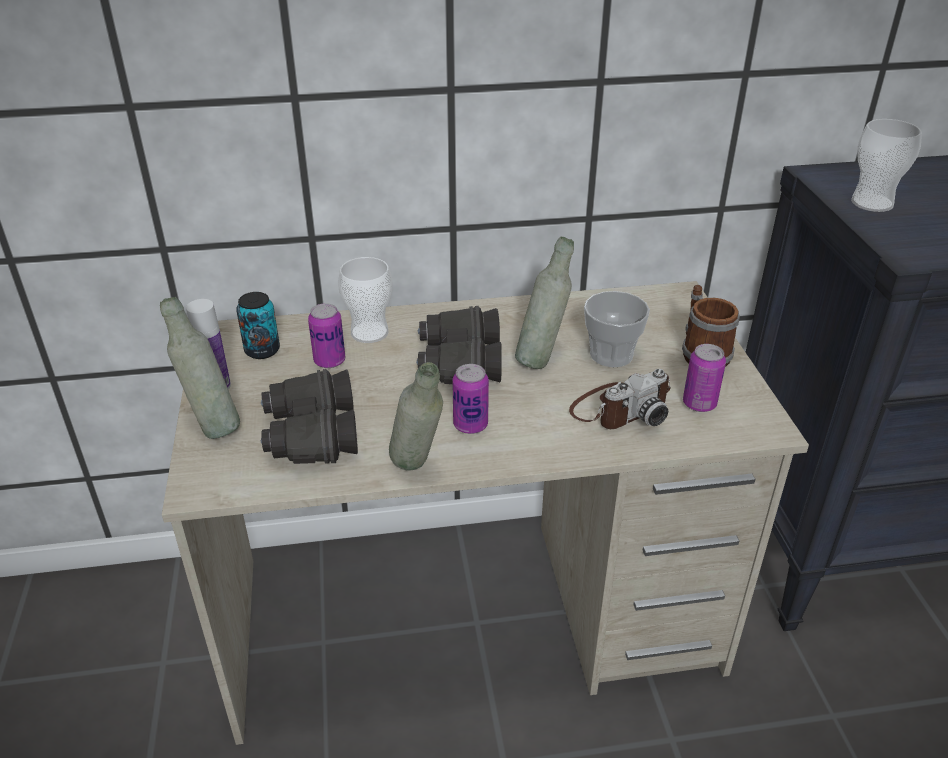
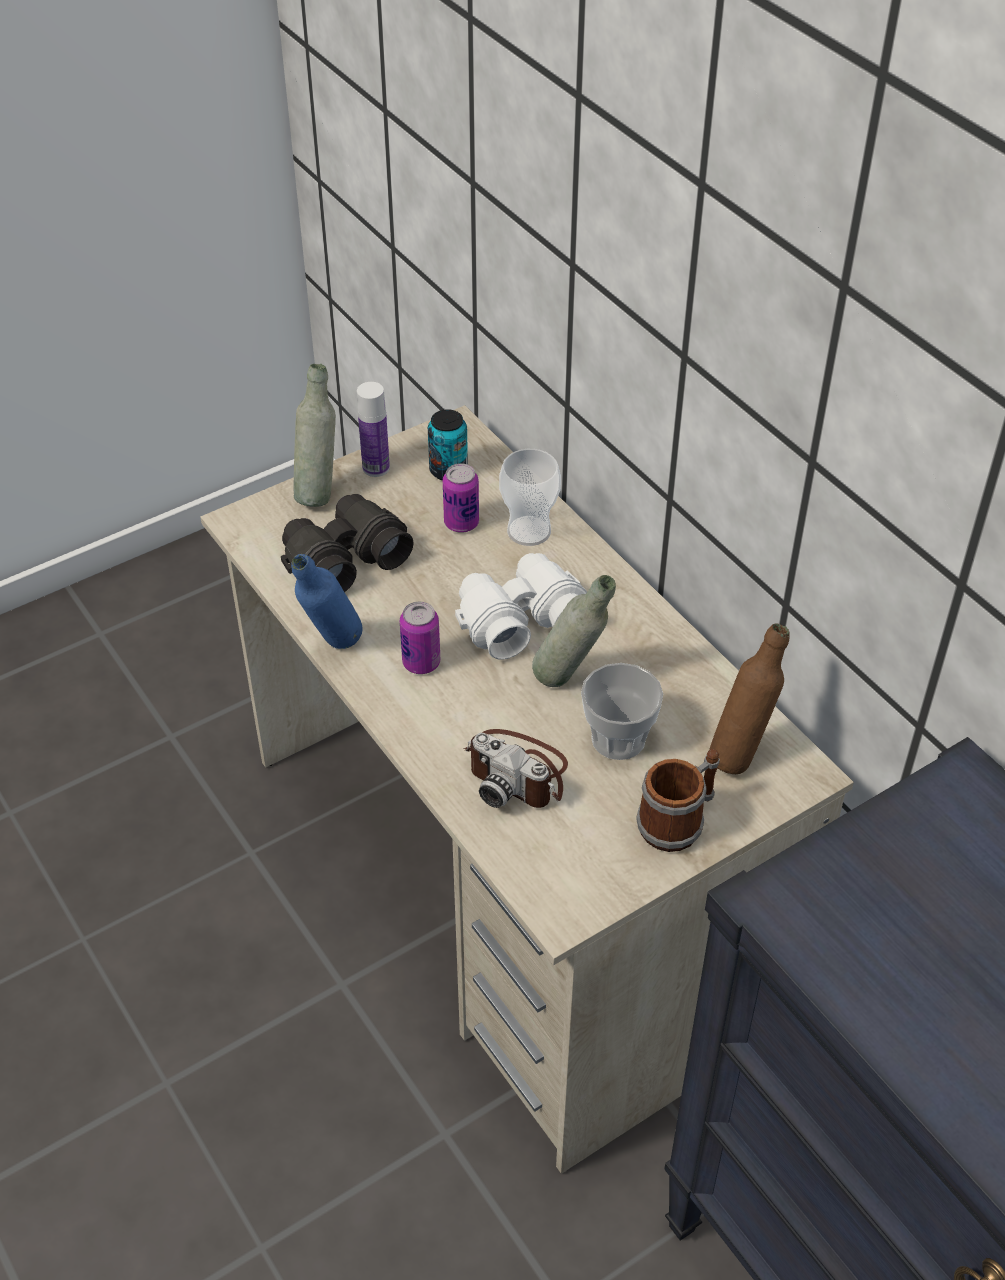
camera: 65 degrees right, 10 degrees up
grey bottle [389,362,443,471] -> blue bottle [291,554,362,649]
black binoculars [416,306,502,384] -> white binoculars [455,553,587,660]
can [683,344,726,412] -> none
cup [851,119,922,212] -> none
none -> brown bottle [709,623,790,774]

